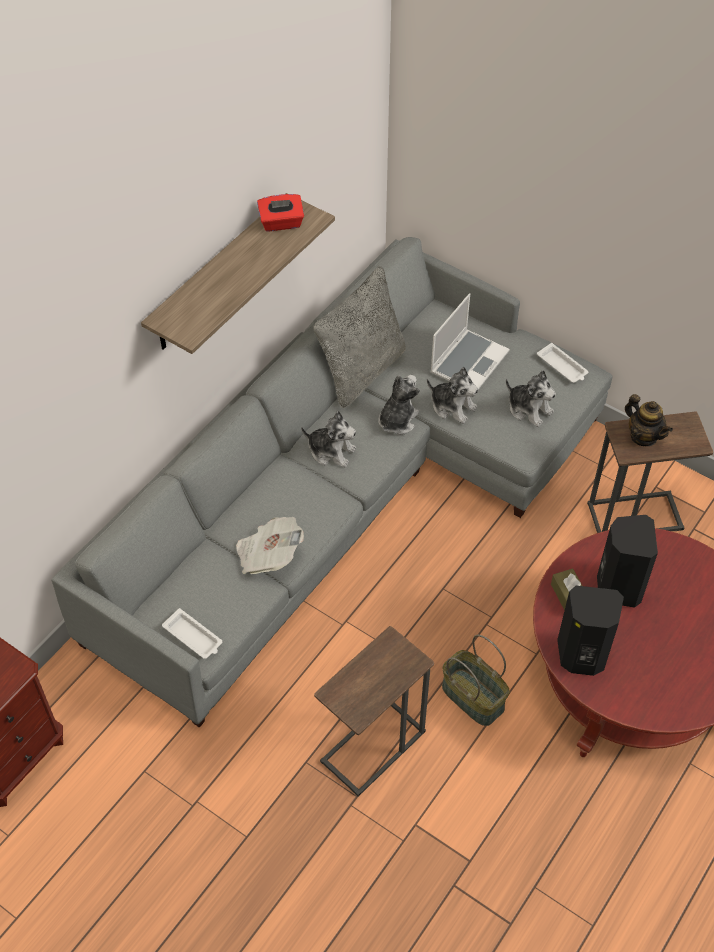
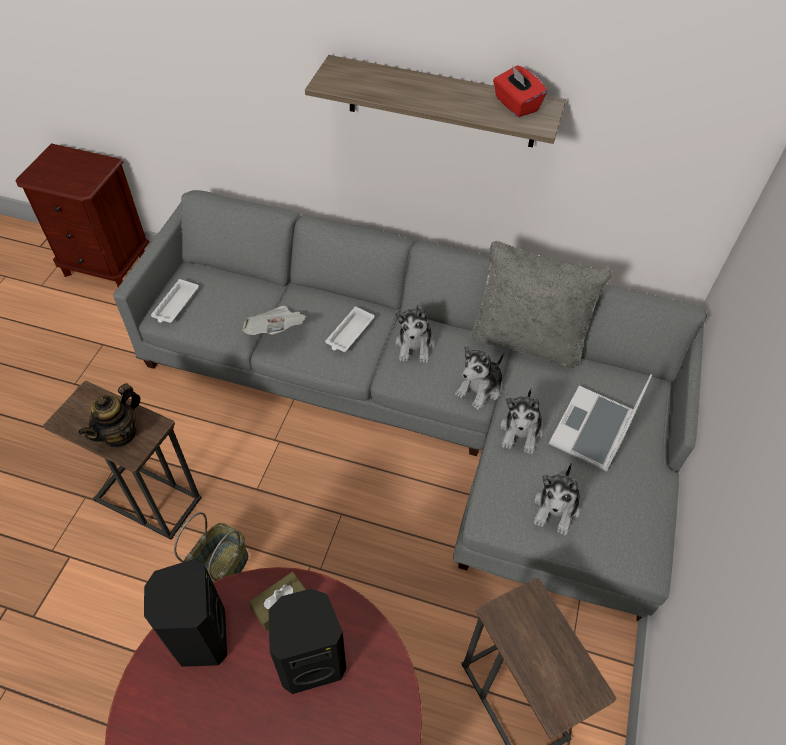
camera: 70 degrees right, 0 degrees up
plush toy [378,375,420,435] -> plush toy turned 120 degrees clockwise [455,346,504,410]
laptop [430,293,510,390] -> laptop turned 105 degrees clockwise [549,374,652,471]
white tray [537,343,588,383] -> white tray moved to [325,306,375,352]
teapot [625,394,673,446] -> teapot moved to [78,383,140,448]

